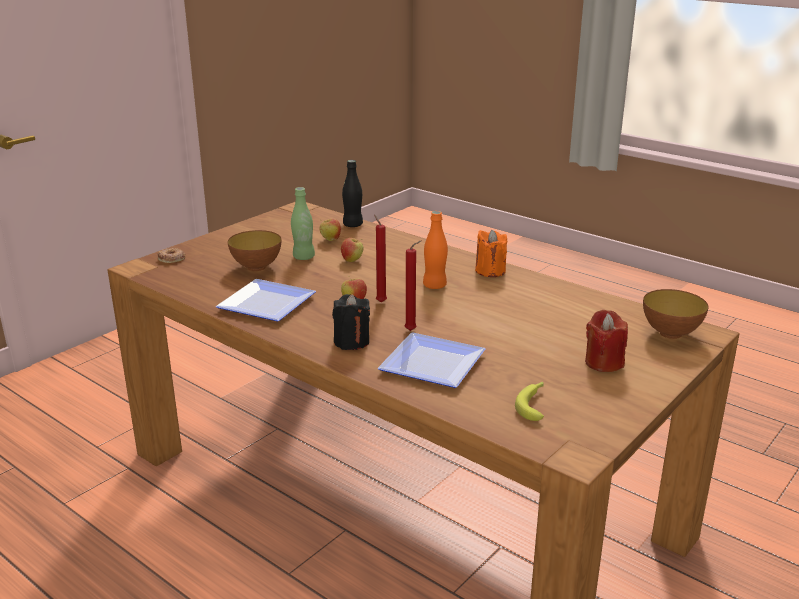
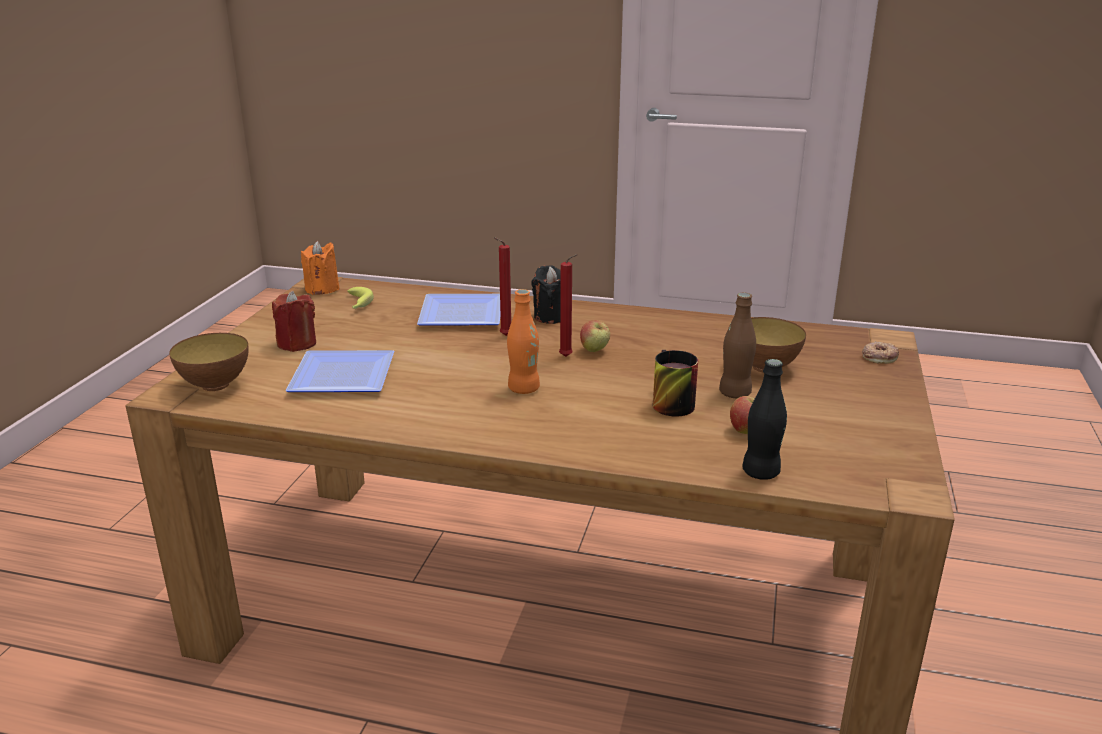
camera: 155 degrees right, 0 degrees up
plate [215,279,316,322] -> plate moved to [285,350,394,392]
green bottle [291,187,315,260] -> brown bottle [719,292,756,398]
apple [341,238,363,262] -> mug [653,350,698,417]
orange candle [475,230,507,277] -> orange candle moved to [301,241,339,295]

